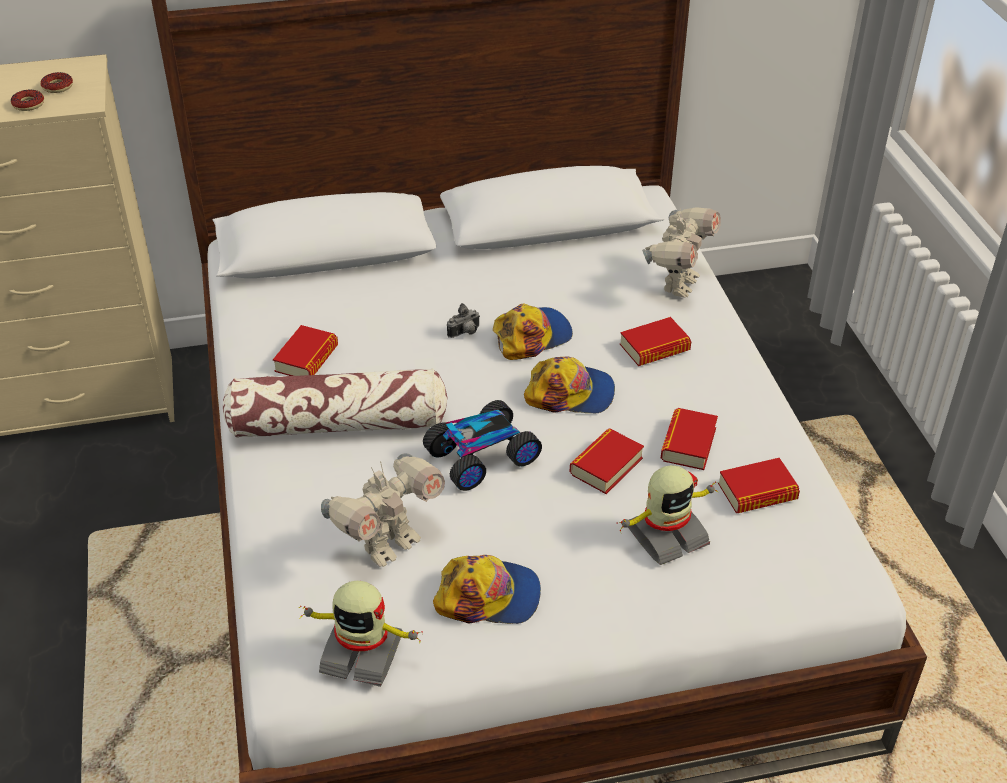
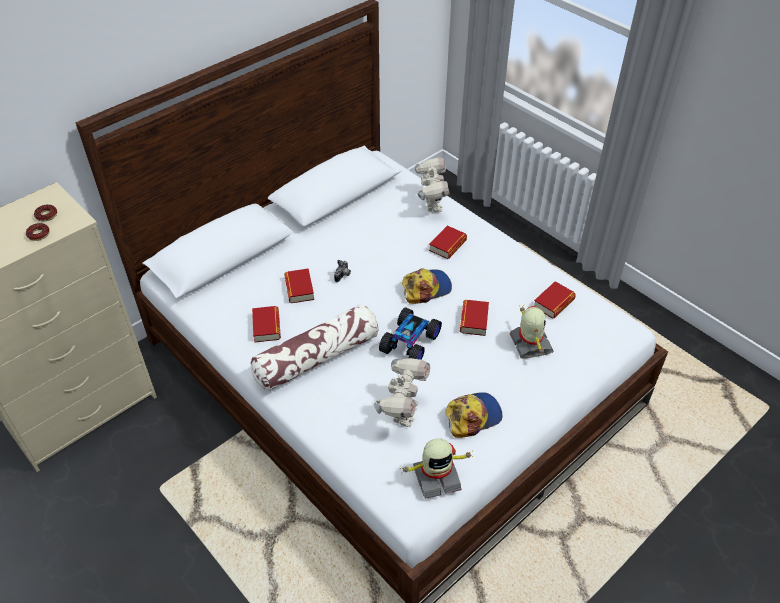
camera: 30 degrees left, 5 degrees up
cap [493,304,573,360] -> none
toy robot [619,465,719,565] -> toy robot turned 45 degrees counterclockwise [510,305,554,359]
book [660,408,718,470] -> book moved to [284,268,314,303]

